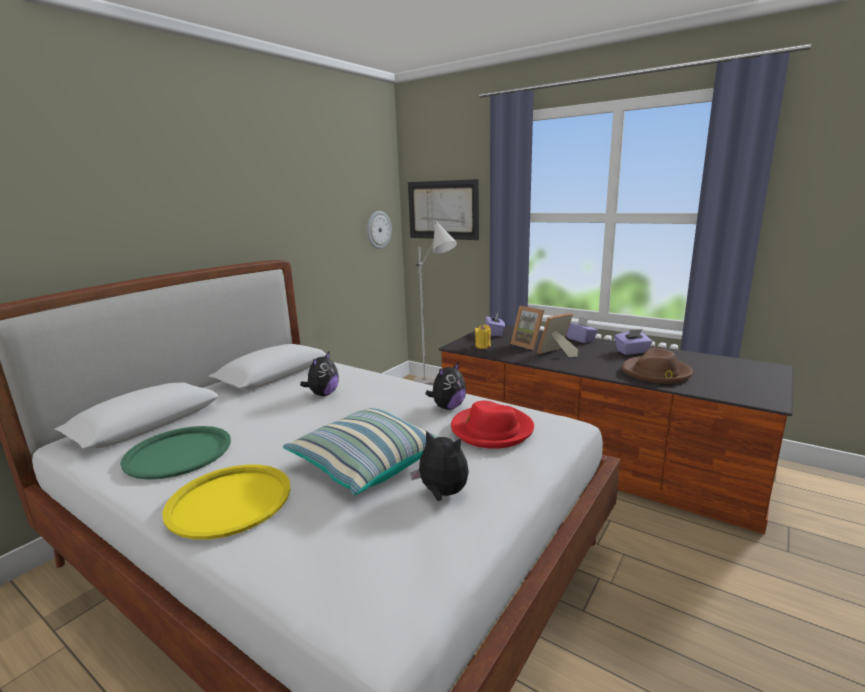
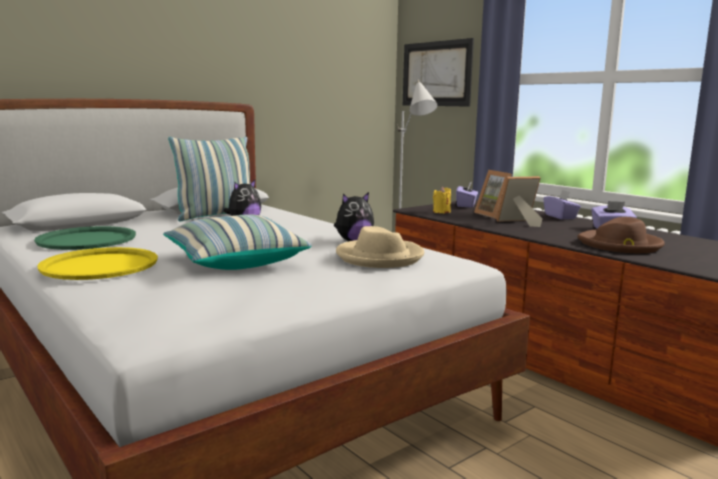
camera: 15 degrees right, 5 degrees down
wall clock [367,211,392,249] -> none
plush toy [410,430,469,501] -> none
red hat [451,400,534,449] -> beige hat [336,226,424,268]
none -> pillow [168,137,251,221]

